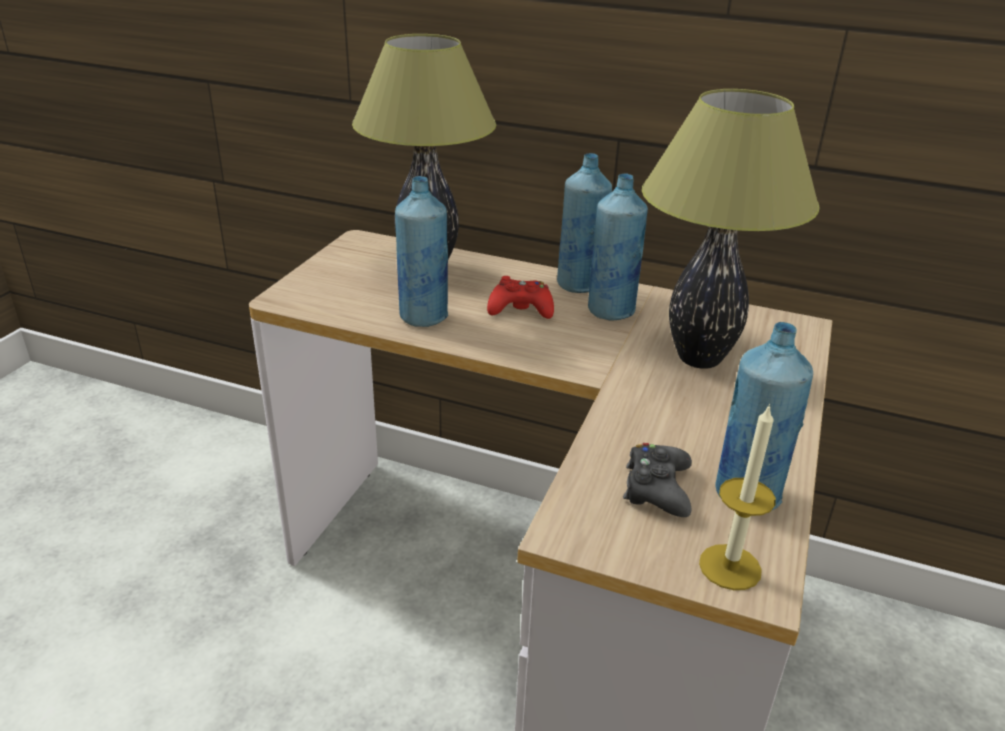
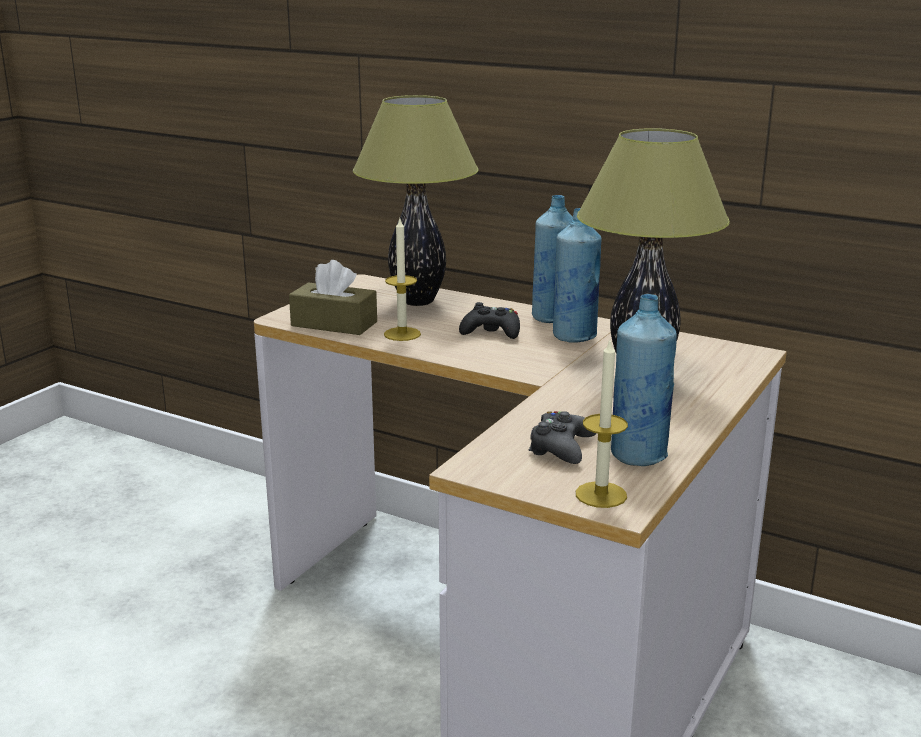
camera: 10 degrees right, 10 degrees down
blue bottle [395,176,448,327] -> candle [384,219,421,341]
red game controller [487,276,554,319] -> black game controller [459,302,520,339]
none -> brown tissue box [289,260,377,335]

